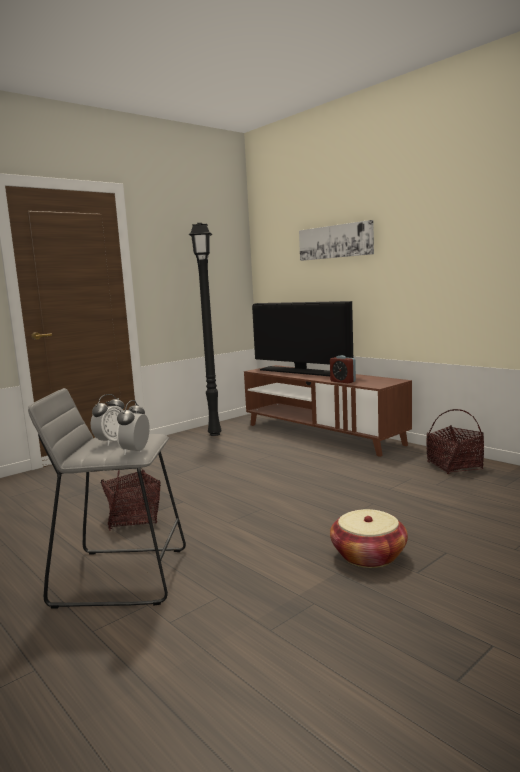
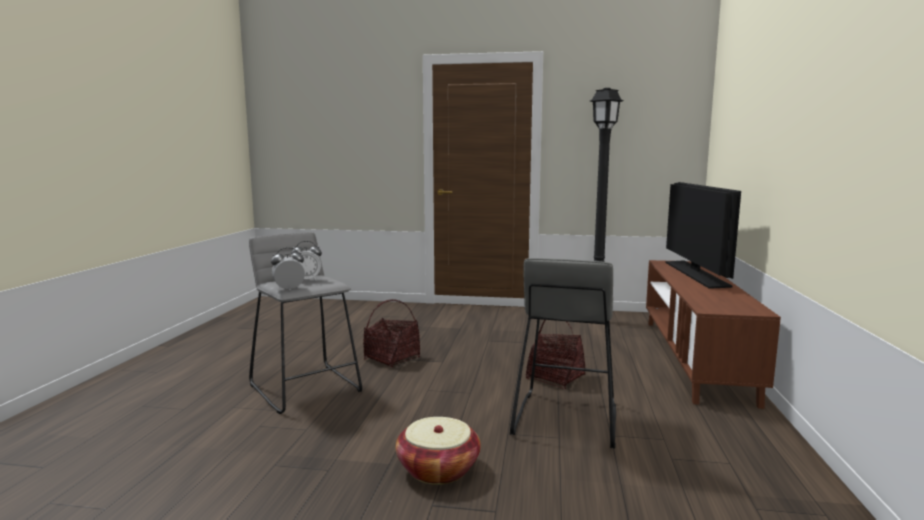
camera: 50 degrees right, 0 degrees up
picture [299,220,374,261] -> none
alarm clock [330,355,356,383] -> none
basket [426,409,484,474] -> basket moved to [526,320,585,389]
none -> grey stool [510,258,616,449]

